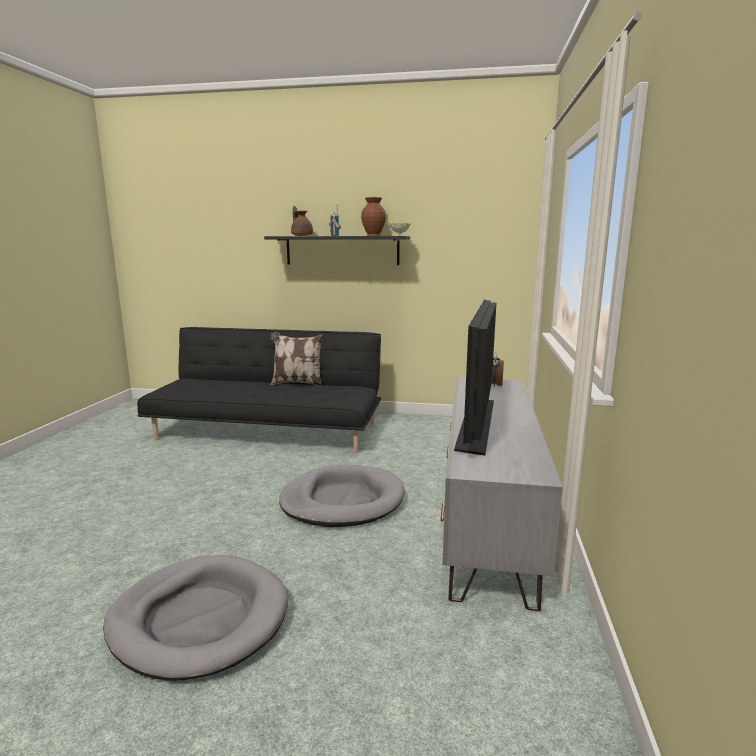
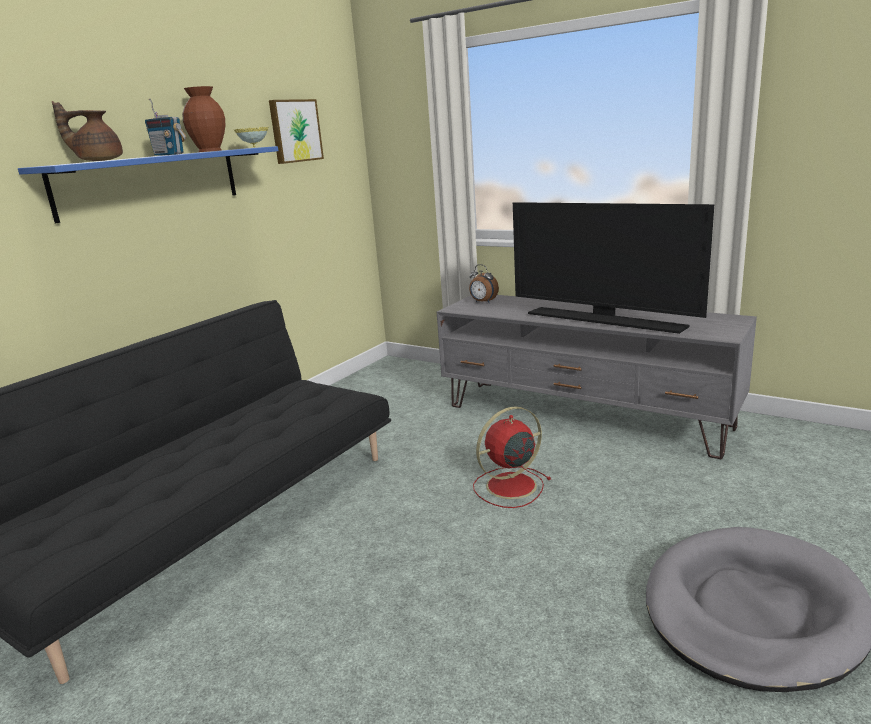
camera: 65 degrees left, 5 degrees up
black shelf [264,236,410,265] -> blue shelf [18,146,279,223]
pillow [271,332,323,386] -> none
grey dog bed [279,465,405,527] -> red fan [473,406,551,508]
none -> picture [269,99,324,164]

